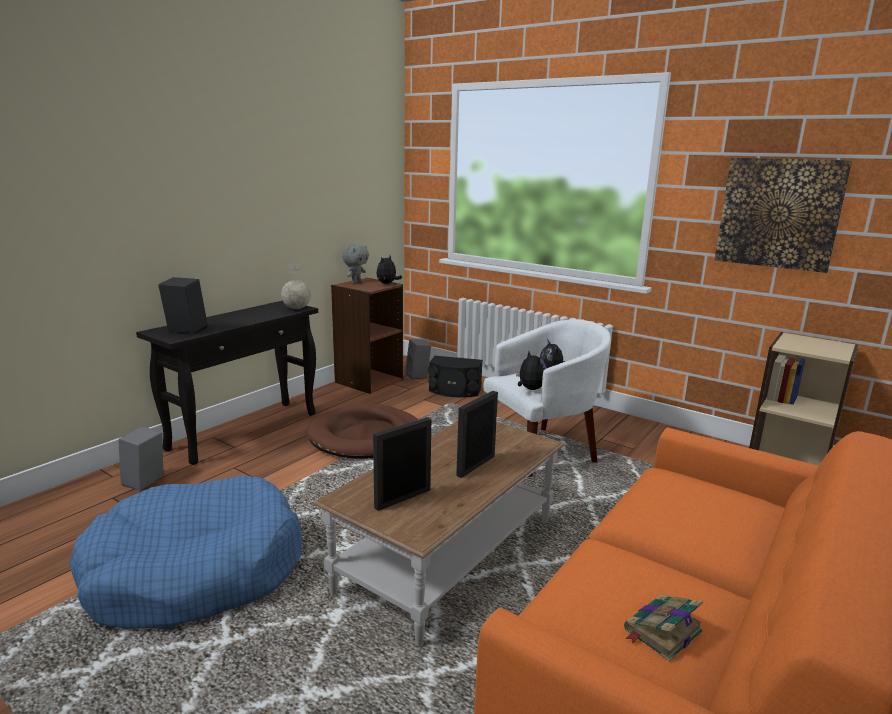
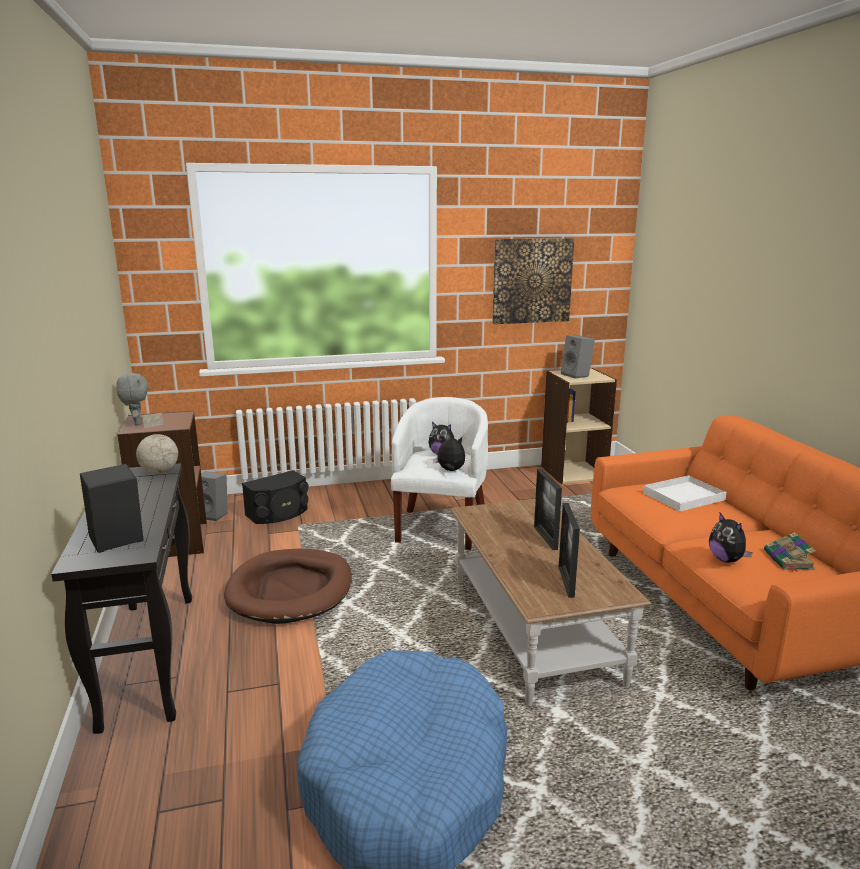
camera: 50 degrees left, 0 degrees up
grey speaker [118,426,163,490] -> grey speaker moved to [561,335,595,379]
plush toy [376,256,402,284] -> plush toy moved to [709,513,753,563]
none -> white tray [643,475,726,512]

